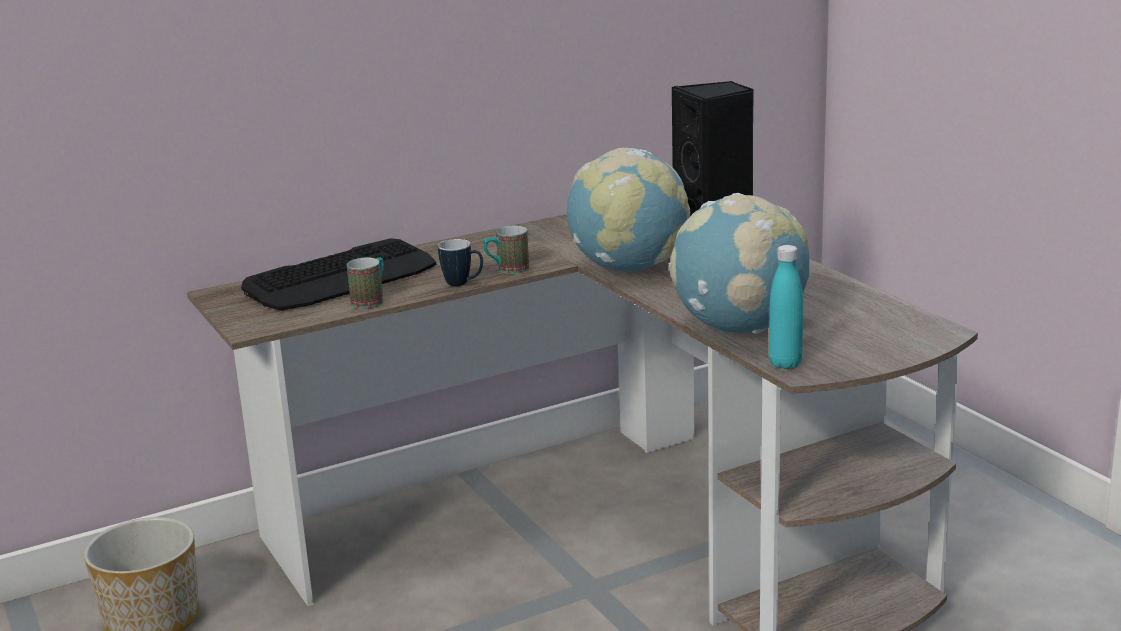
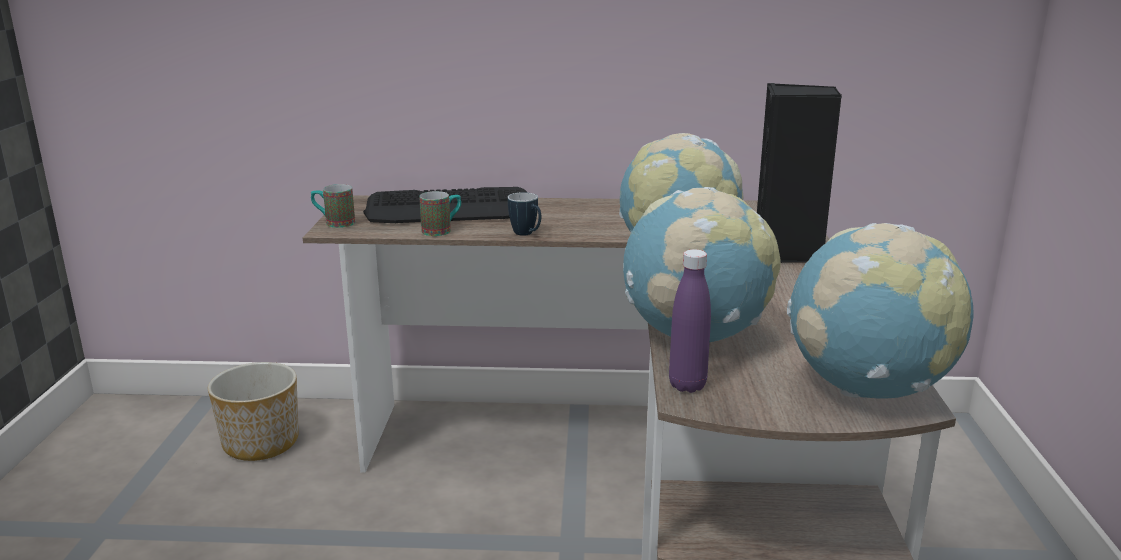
camera: 30 degrees right, 0 degrees up
mug [483,226,529,274] -> mug moved to [311,184,355,228]
turquoise bottle [769,245,803,369] -> purple bottle [669,249,711,393]
none -> globe [787,223,973,399]

